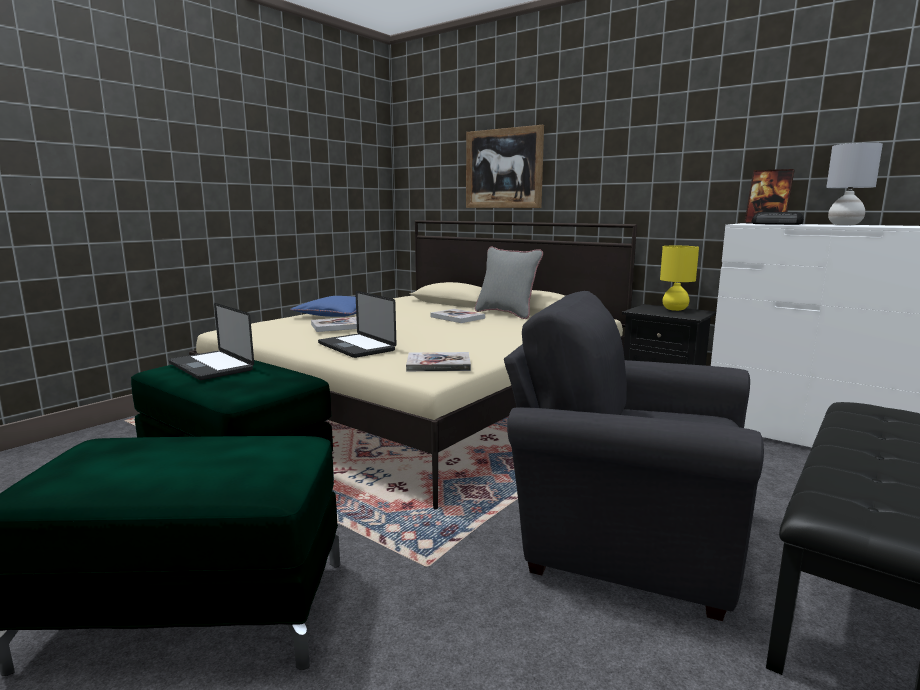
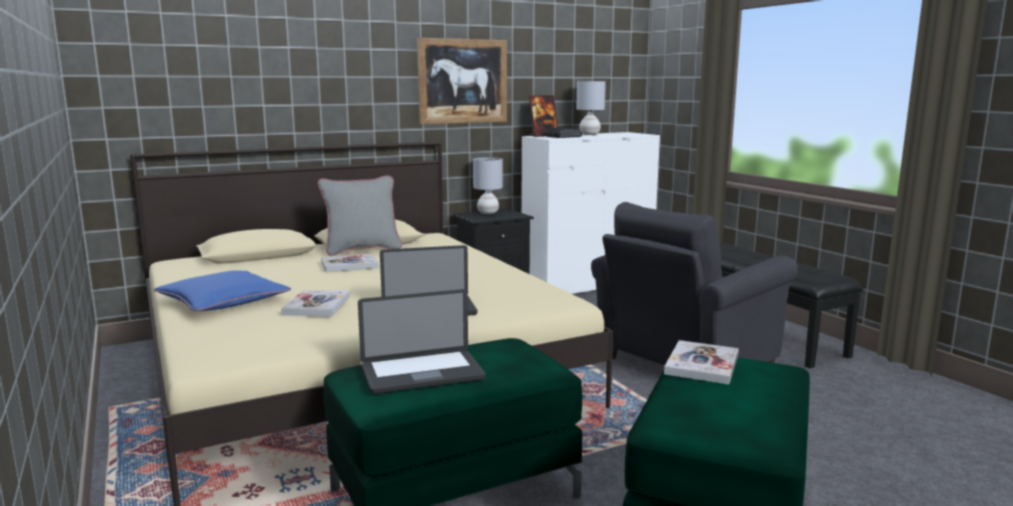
camera: 65 degrees left, 0 degrees up
book [406,352,471,371] -> book moved to [664,340,739,385]
picture [466,125,544,208] -> picture moved to [417,38,507,124]
yellow table lamp [660,246,699,311] -> grey table lamp [473,157,503,214]

